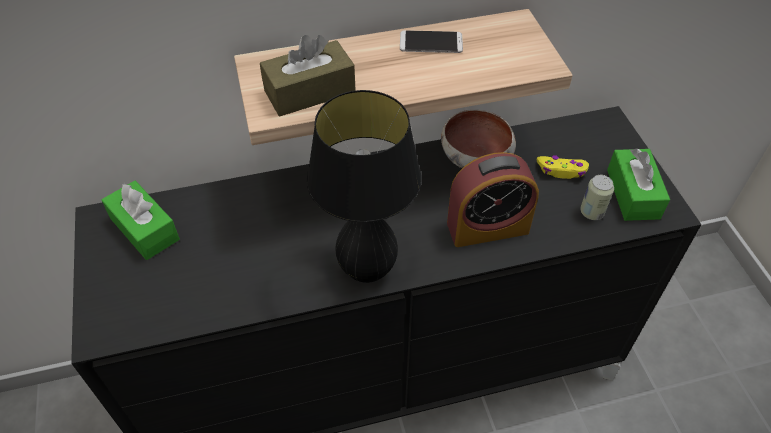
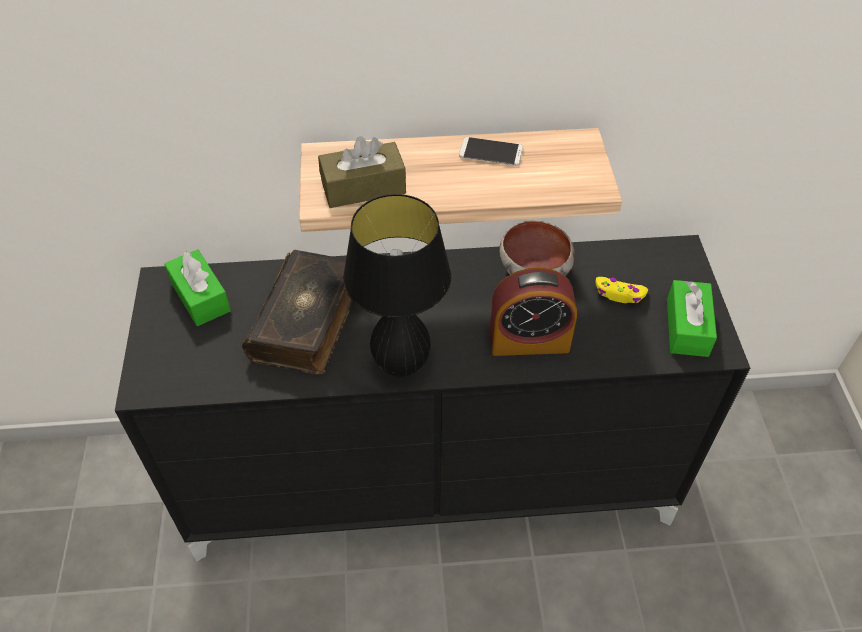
camera: 10 degrees right, 0 degrees up
can [580,175,614,220] -> none
none -> book [242,250,353,375]

